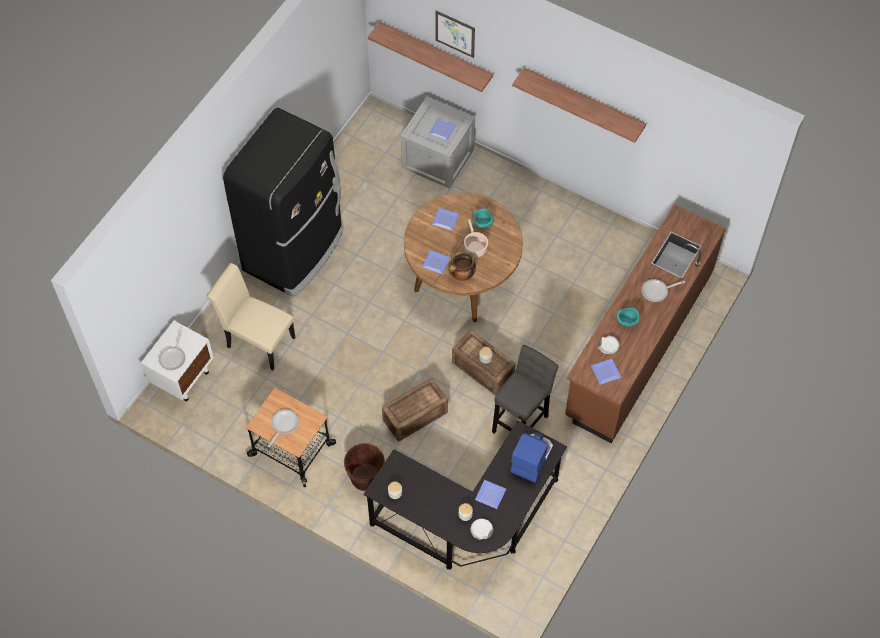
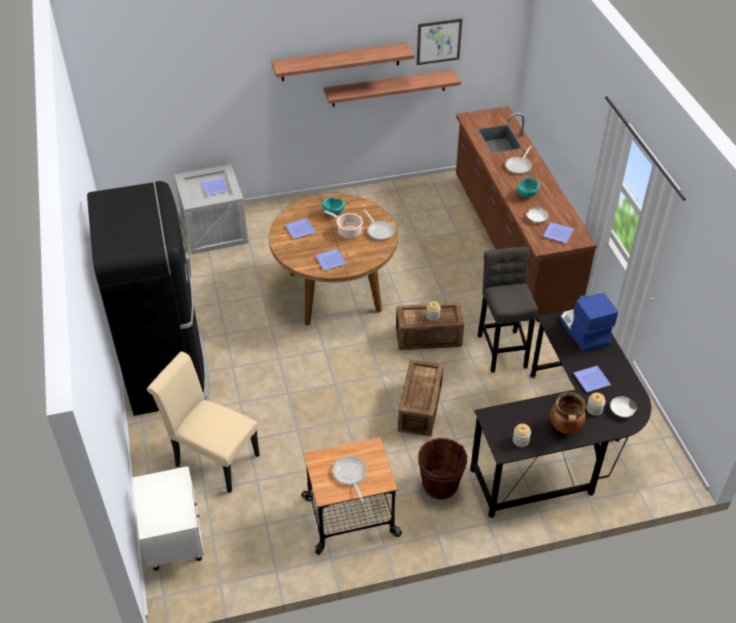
camera: 45 degrees left, 15 degrees down
frying pan [159,330,186,370] -> frying pan moved to [363,209,395,240]
beige chair [206,263,296,370] -> beige chair turned 45 degrees clockwise [147,352,260,493]
shelf [368,22,493,92] -> shelf moved to [324,69,461,107]
picture [435,10,475,58] -> picture moved to [417,18,462,65]
cooking pot [448,251,476,281] -> cooking pot moved to [550,392,586,434]

